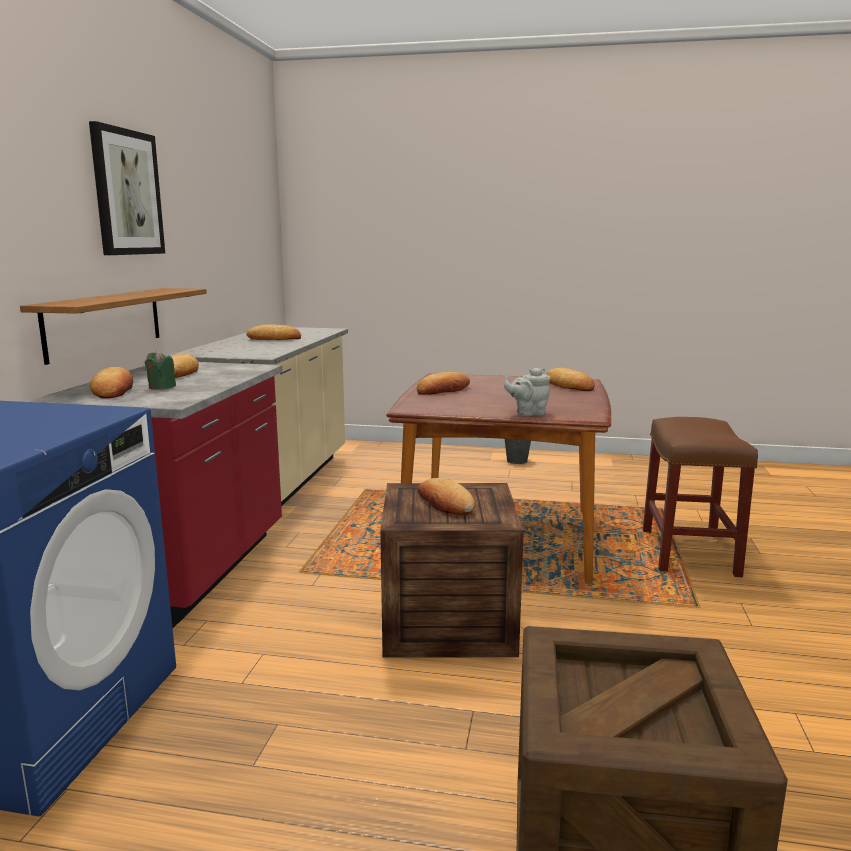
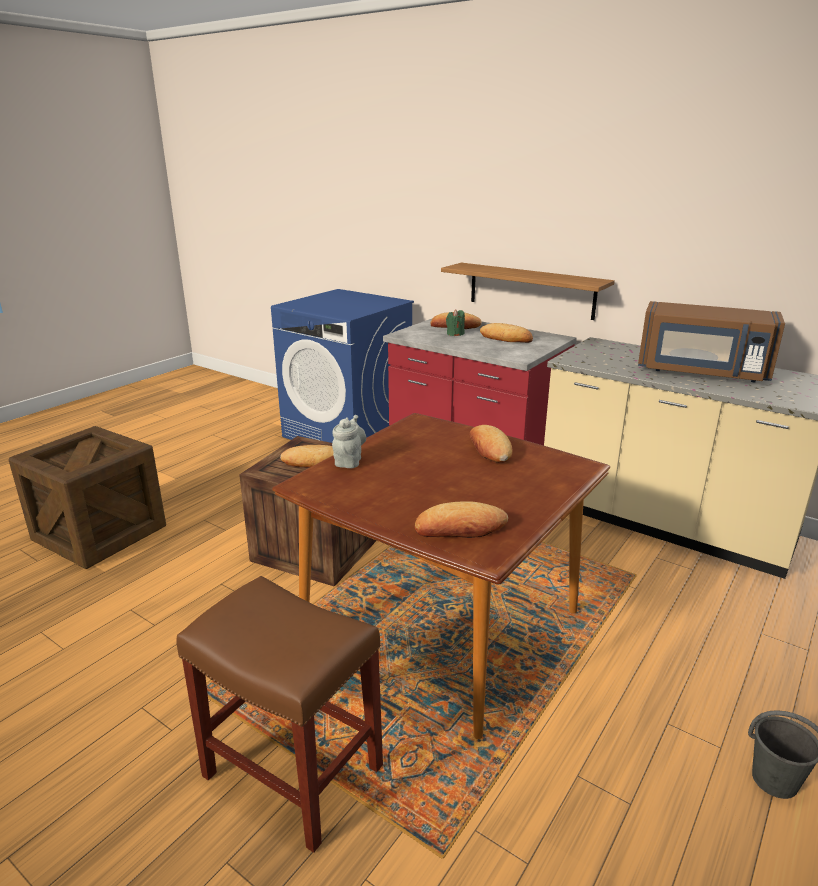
camera: 115 degrees right, 10 degrees up
picture [89,121,165,255] -> none
bread [246,324,301,340] -> brown microwave [638,301,785,382]

